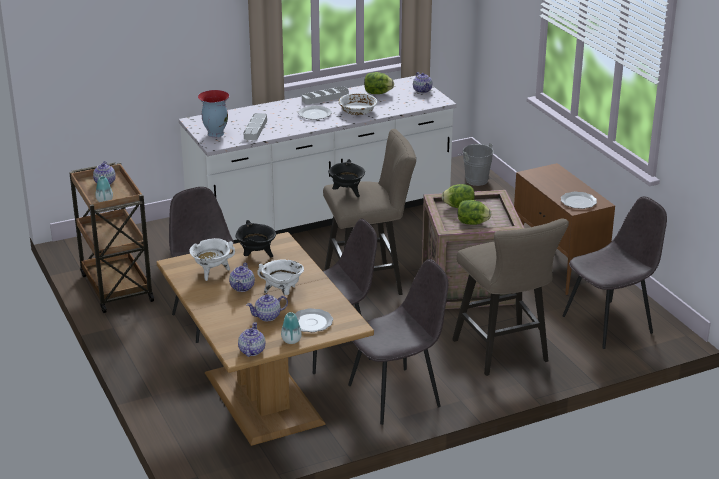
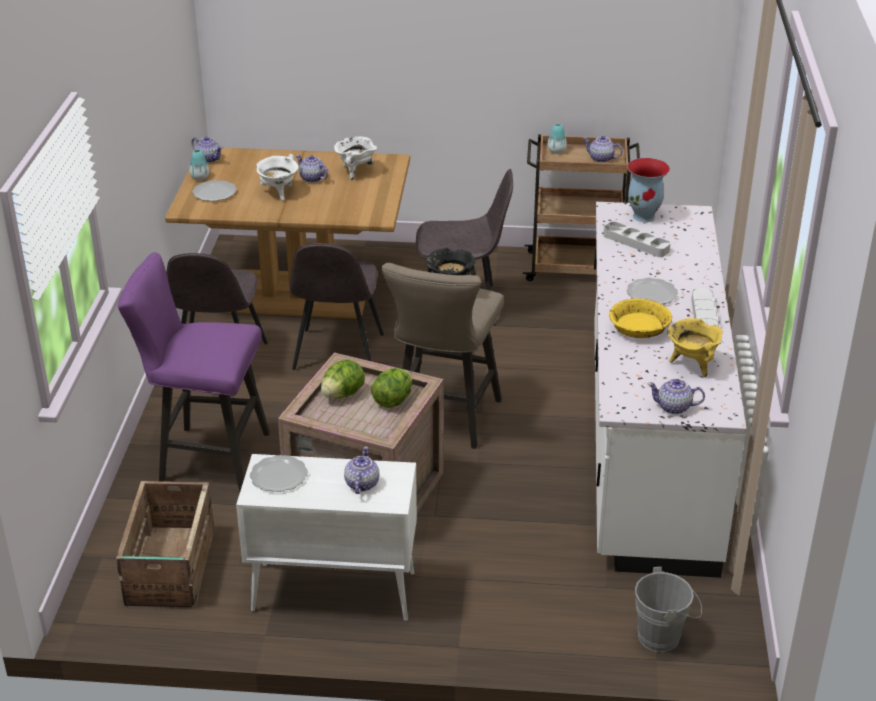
camera: 120 degrees right, 5 degrees up
black cooking pot [235,220,276,258] -> none
teapot [246,294,288,321] -> teapot moved to [344,446,379,494]
white bowl [338,93,378,115] -> yellow bowl [609,298,672,338]
lettuce [364,72,394,94] -> yellow cooking pot [667,318,723,377]
beige stool [452,218,569,376] -> purple stool [118,252,270,492]
brown cabinet [514,163,615,295] -> white cabinet [236,454,417,621]
grey chair [563,196,667,349] -> crate [116,481,214,607]

